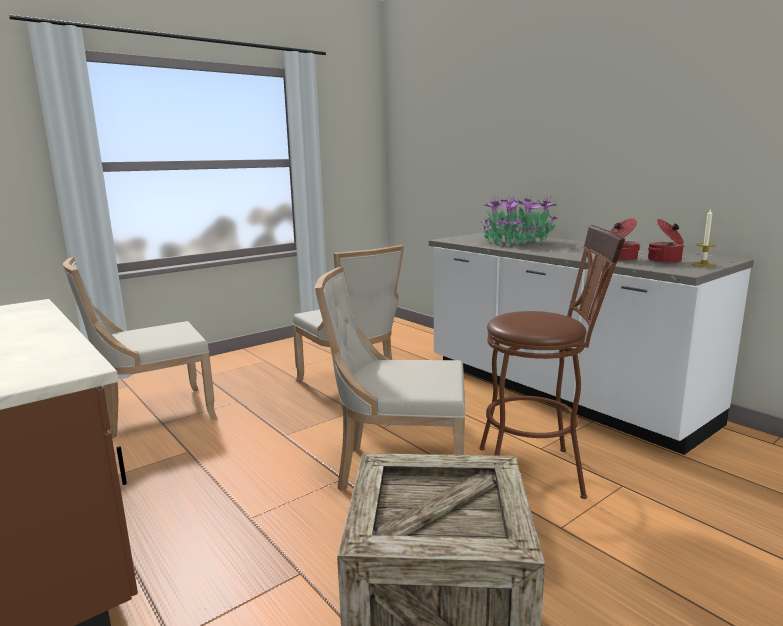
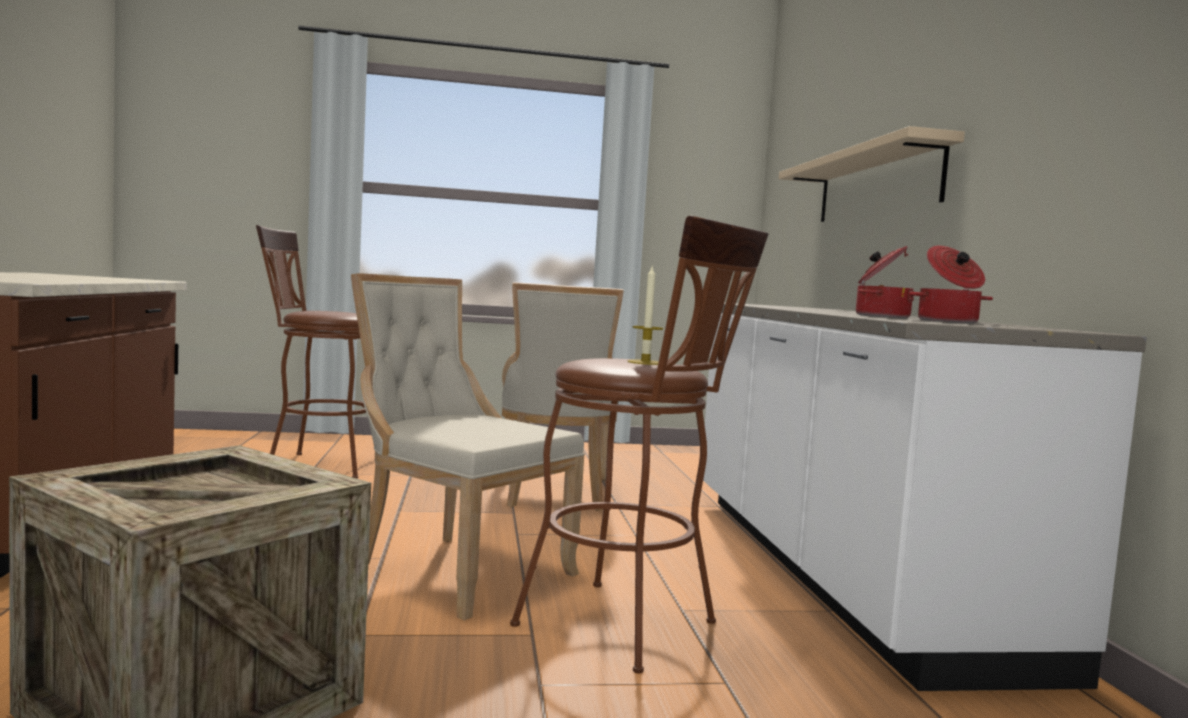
camera: 30 degrees right, 10 degrees down
beige chair [63,257,217,439] -> brown stool [256,225,366,478]
potted plant [480,194,558,246] -> none
candle [692,209,716,267] -> candle moved to [627,267,664,365]
none -> beige shelf [779,126,965,222]

